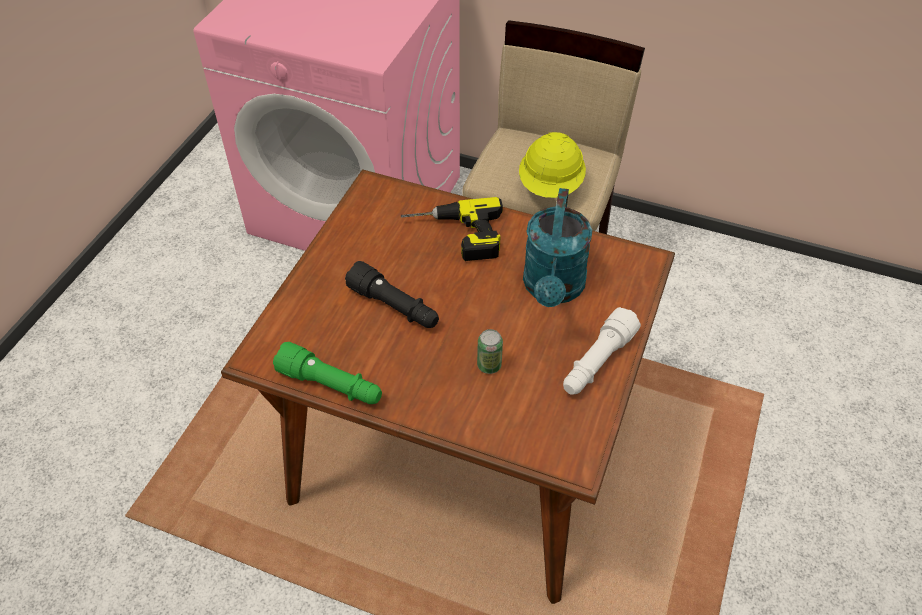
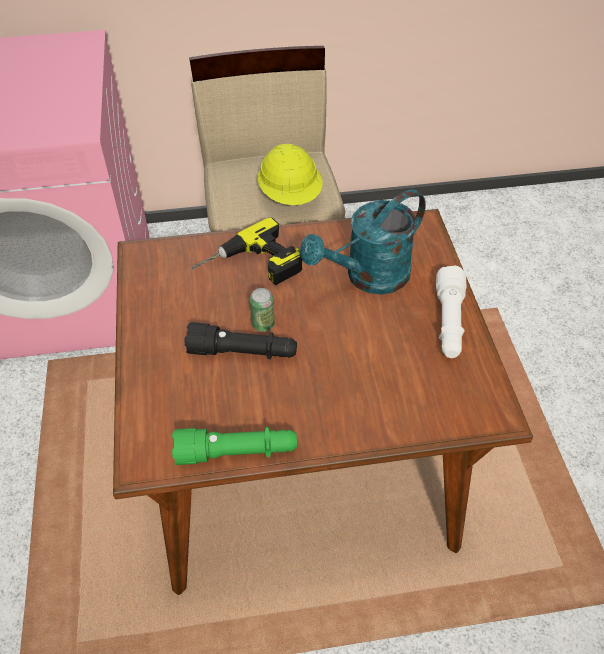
camera: 30 degrees left, 0 degrees up
can [477,329,503,374] -> can moved to [250,288,275,332]
turquoise watering can [523,188,592,307] -> turquoise watering can turned 75 degrees clockwise [300,189,426,295]

